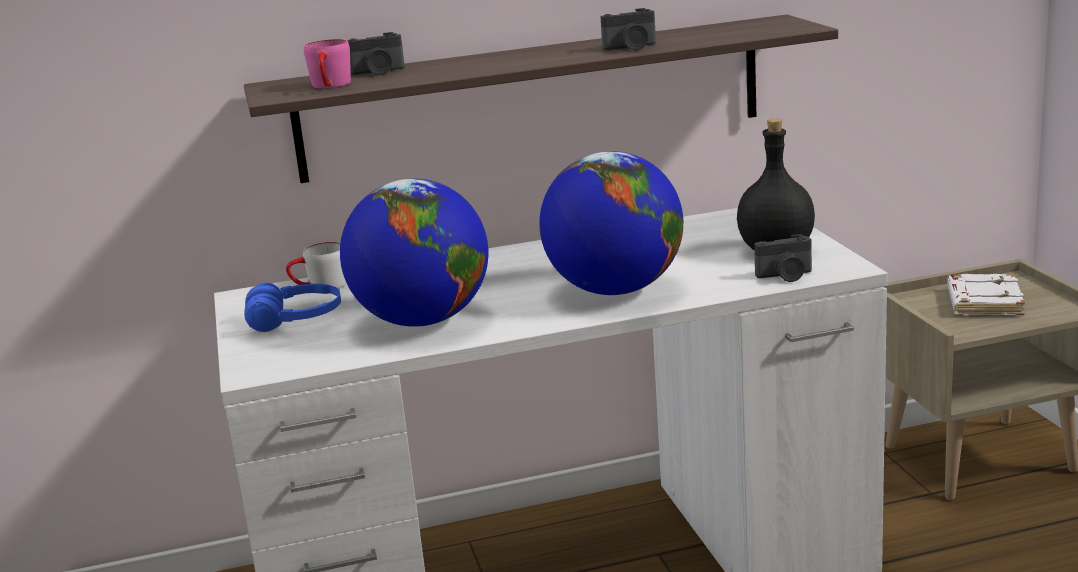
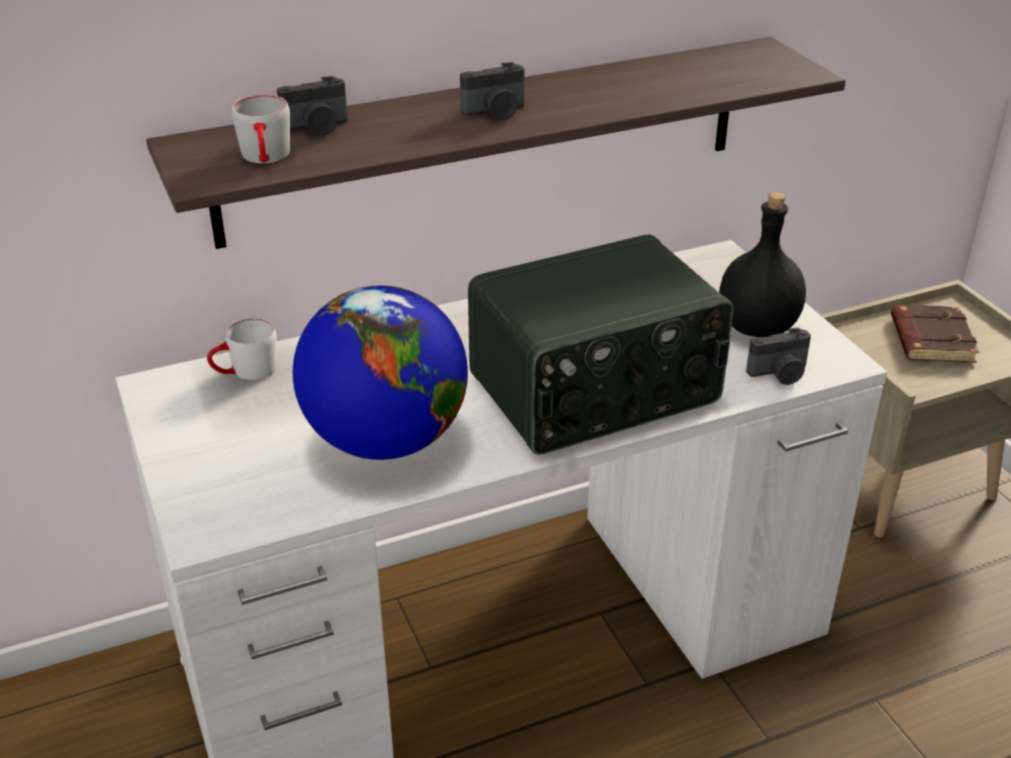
camera: 10 degrees left, 15 degrees up
blue headphones [244,283,341,332] -> none
pink mug [304,39,351,89] -> grey mug [232,95,290,164]
globe [539,151,683,295] -> radio [468,234,733,455]
camera [600,8,656,50] -> camera moved to [460,62,525,120]
white book [947,274,1025,315] -> brown book [891,305,979,363]

